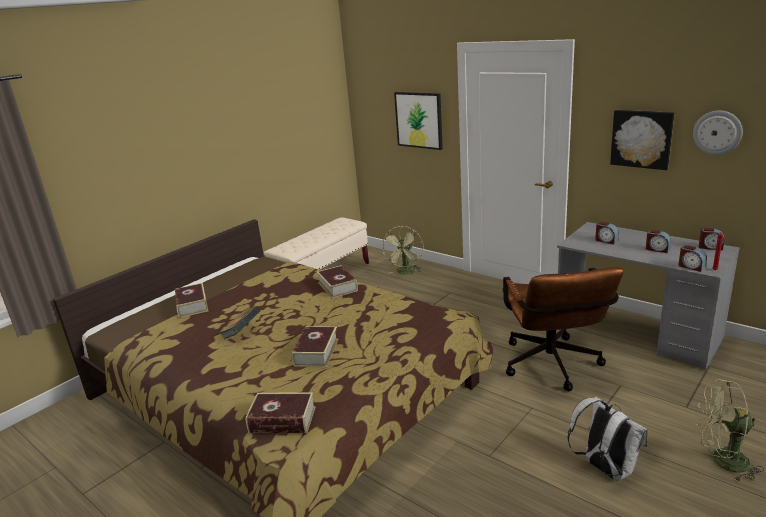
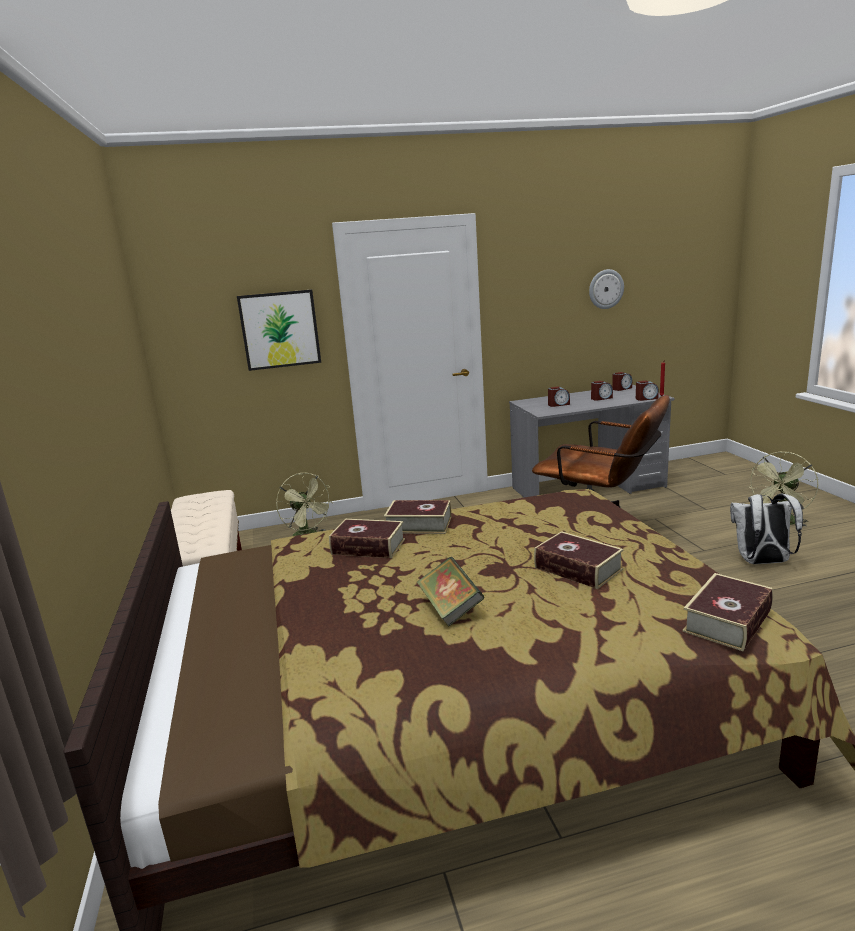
camera: 55 degrees left, 5 degrees down
book [175,283,208,318] -> book moved to [329,519,405,558]
picture [610,110,674,170] -> none

